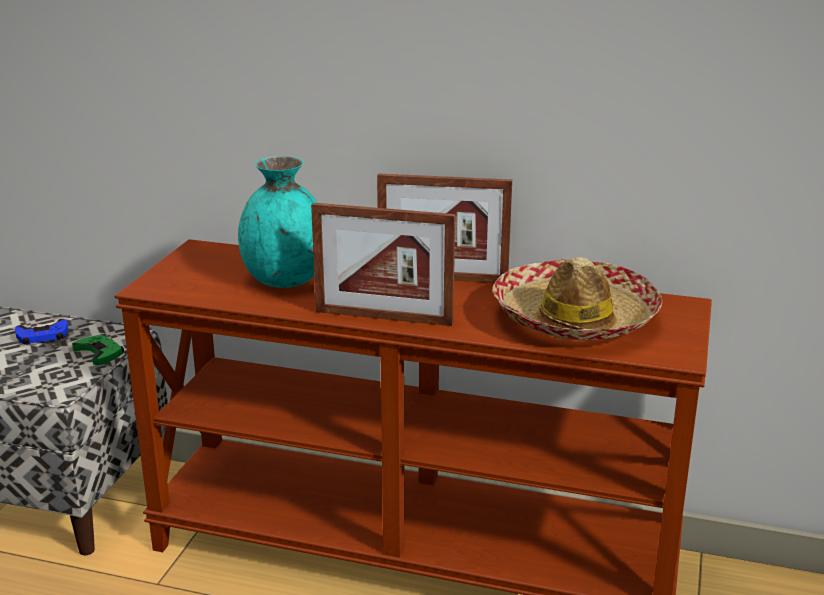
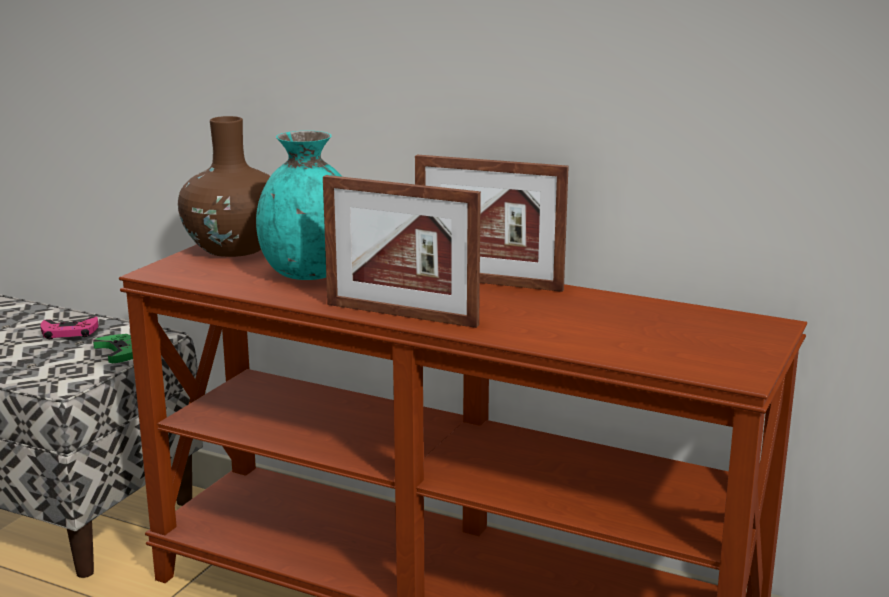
camera: 10 degrees right, 5 degrees down
blue game controller [15,319,68,345] -> pink game controller [40,316,98,339]
hat [493,257,662,341] -> none
none -> brown vase [178,116,270,257]

